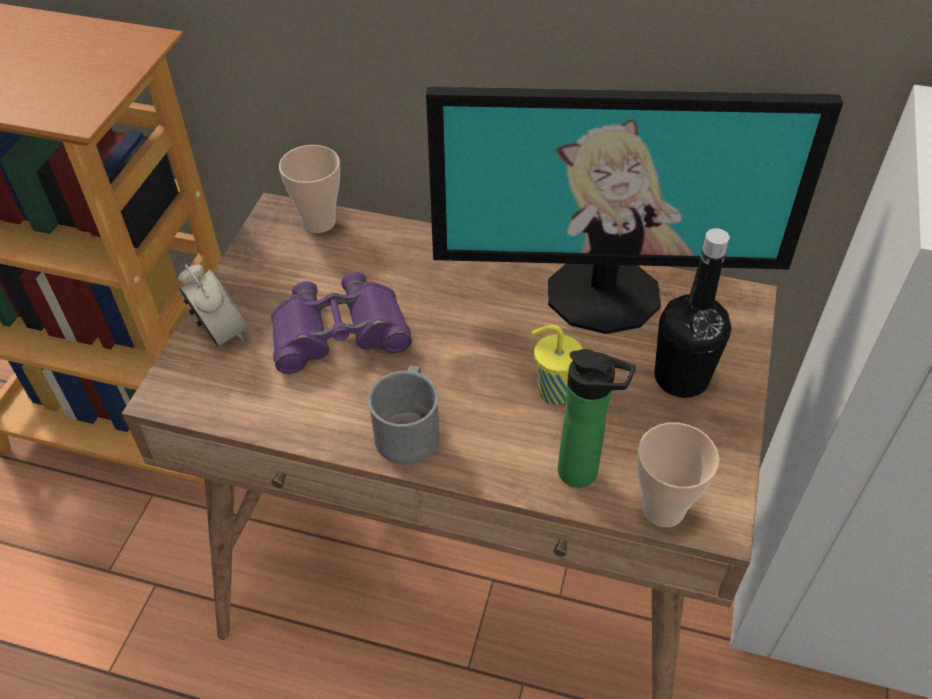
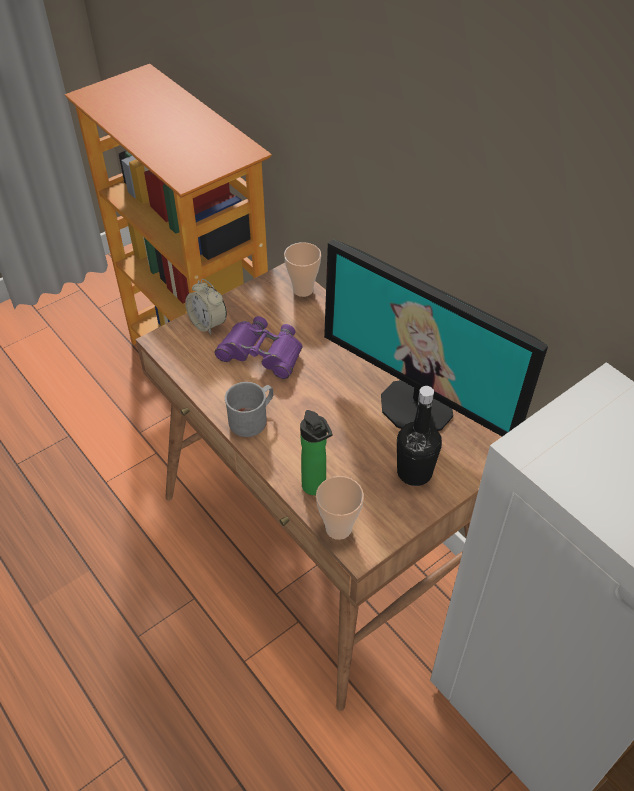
camera: 35 degrees right, 0 degrees up
alarm clock [178,265,248,347] -> alarm clock turned 135 degrees clockwise [185,279,227,334]
yellow cup [532,325,583,405] -> none

